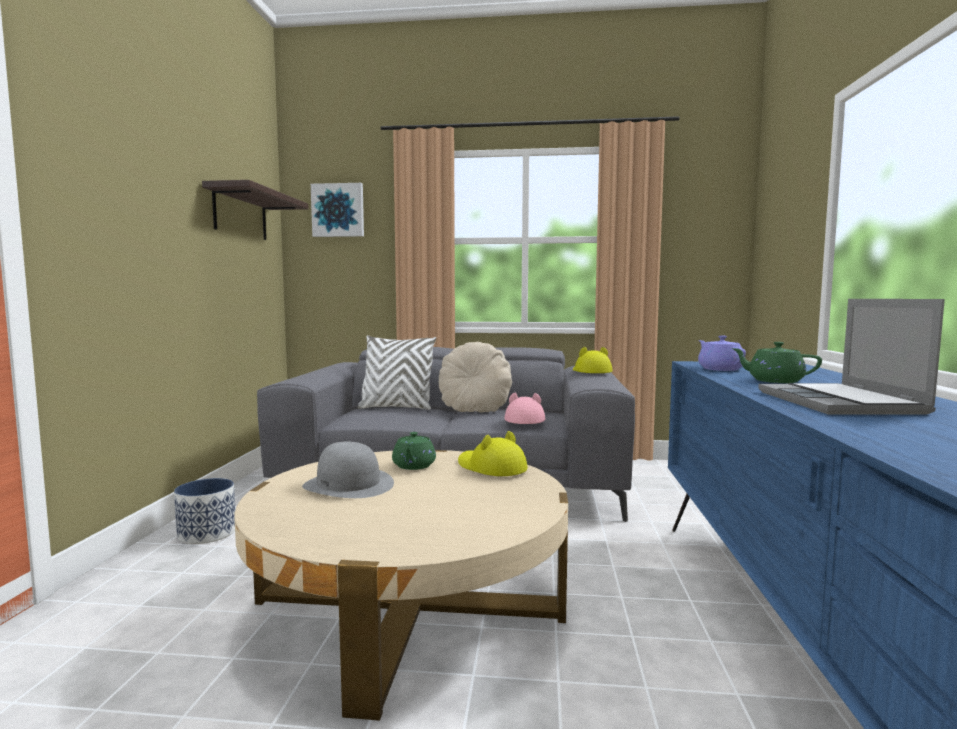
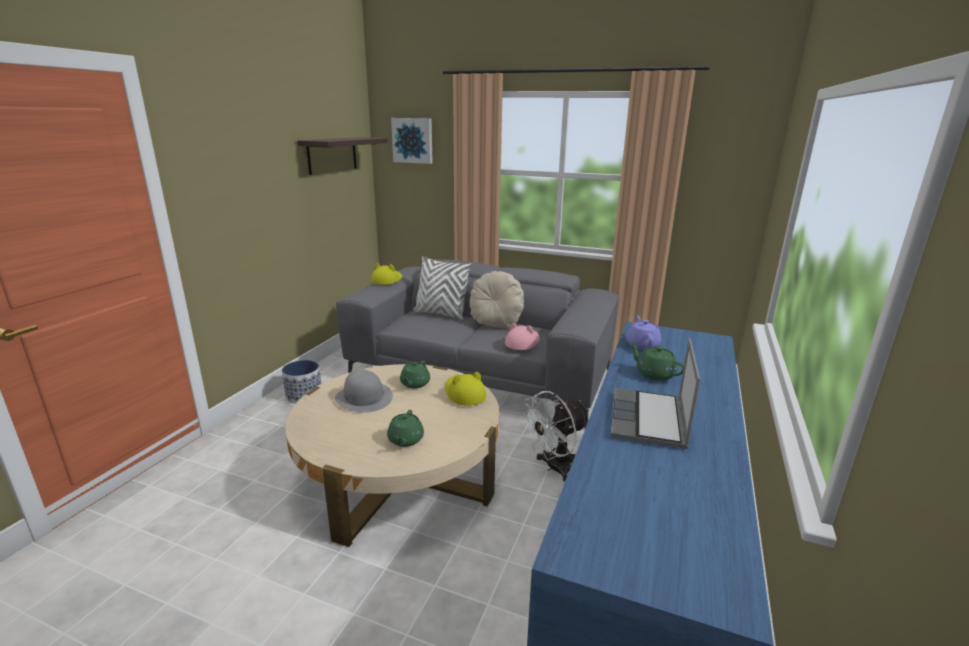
camera: 15 degrees right, 15 degrees up
yellow hat [573,347,613,373] -> yellow hat moved to [371,263,402,285]
none -> green teapot [387,410,424,447]
none -> white fan [520,391,589,482]

